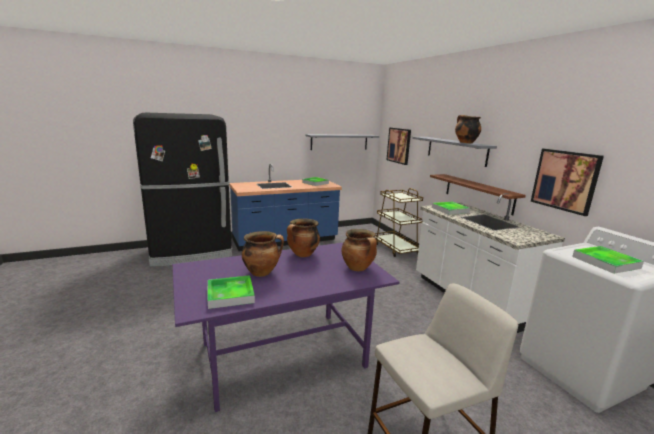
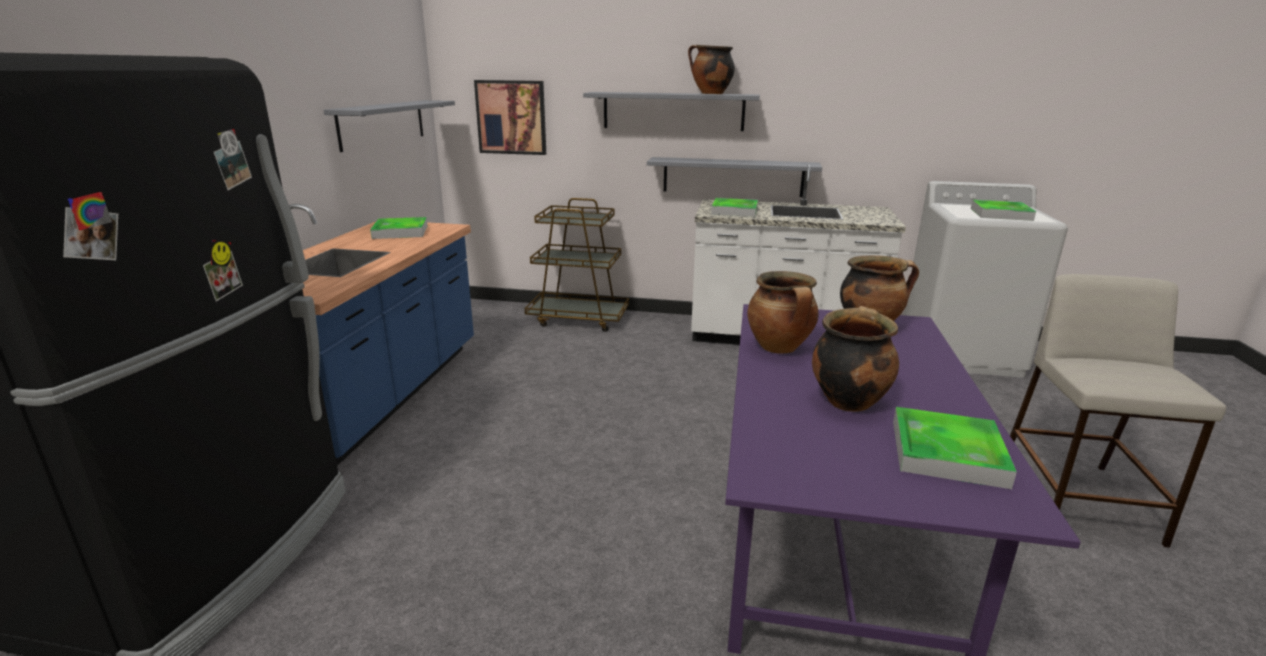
camera: 55 degrees left, 5 degrees up
brown shelf [430,174,526,215] -> grey shelf [647,157,822,197]
picture [531,149,604,216] -> none

